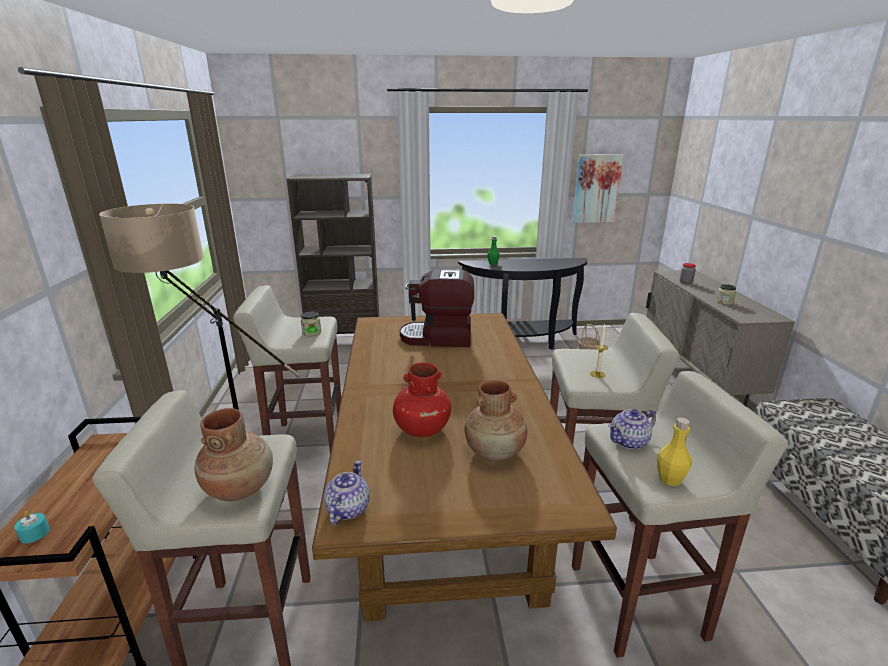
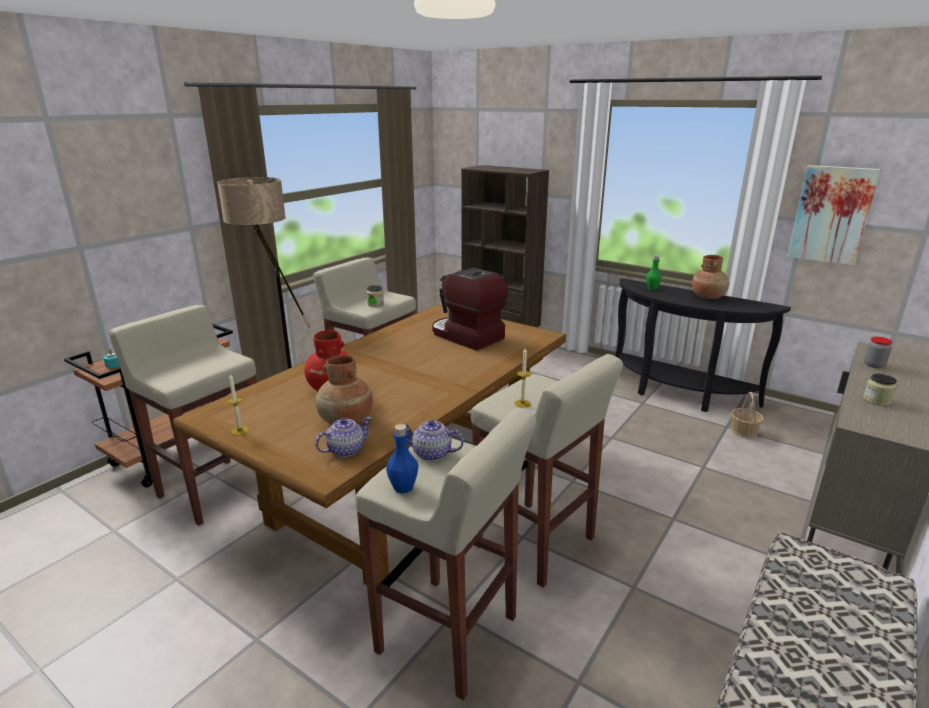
camera: 40 degrees right, 0 degrees up
brown vase [195,408,273,501] -> brown vase moved to [692,255,730,299]
teapot [324,460,370,524] -> teapot moved to [315,417,372,457]
yellow bottle [657,418,692,486] -> blue bottle [386,424,419,494]
none -> candle [227,374,249,435]

